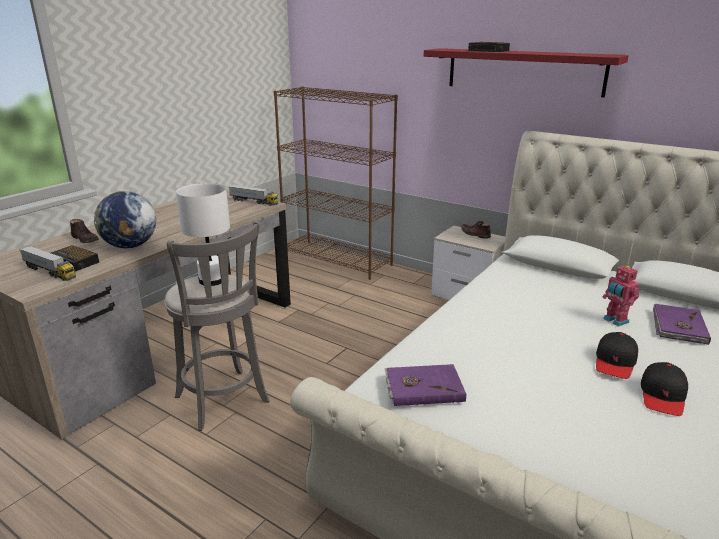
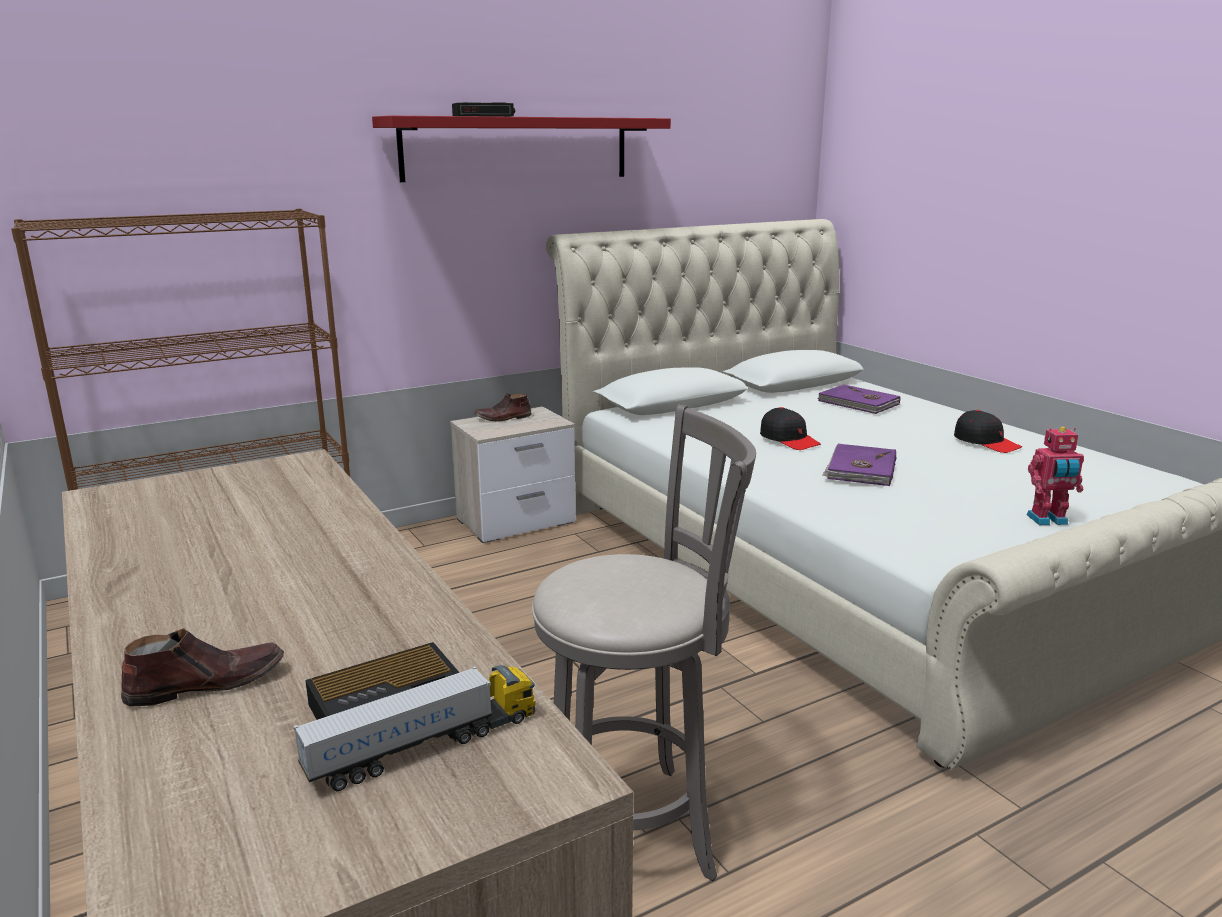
camera: 65 degrees left, 5 degrees down
globe [94,191,156,248] -> none
white table lamp [176,183,230,286] -> none
toy truck [229,185,278,206] -> none
purple book [384,364,466,406] -> purple book moved to [822,444,896,486]
black cap [596,332,638,379] -> black cap moved to [760,407,821,450]
toy robot [603,264,639,327] -> toy robot moved to [1027,427,1084,525]

